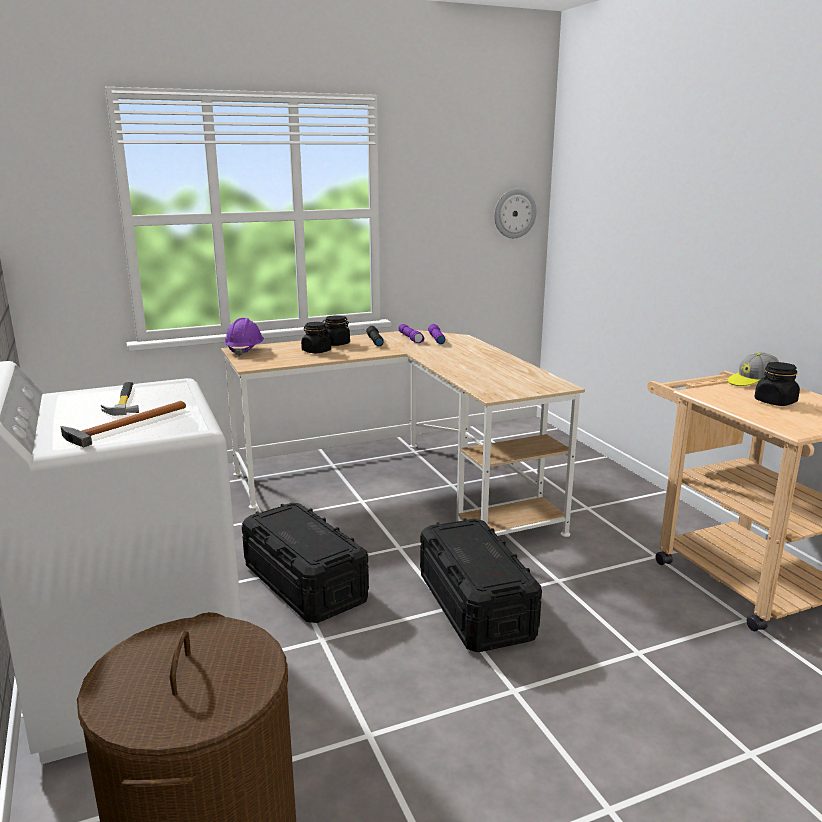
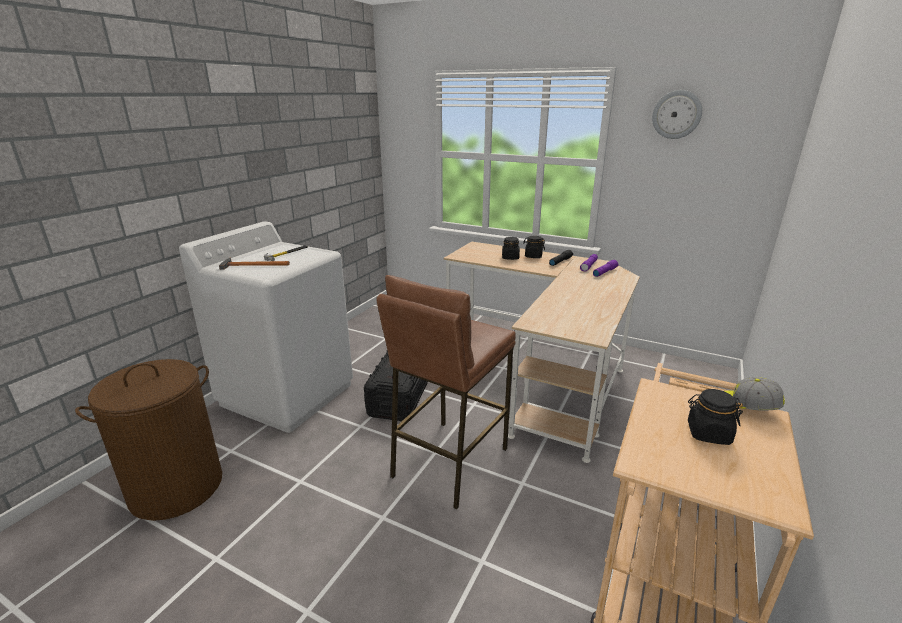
camera: 50 degrees right, 5 degrees up
purple hard hat [224,318,264,357] -> none
black storage box [420,518,542,652] -> brown stool [376,275,516,510]
wall clock [494,189,536,238] -> wall clock moved to [652,90,702,139]

